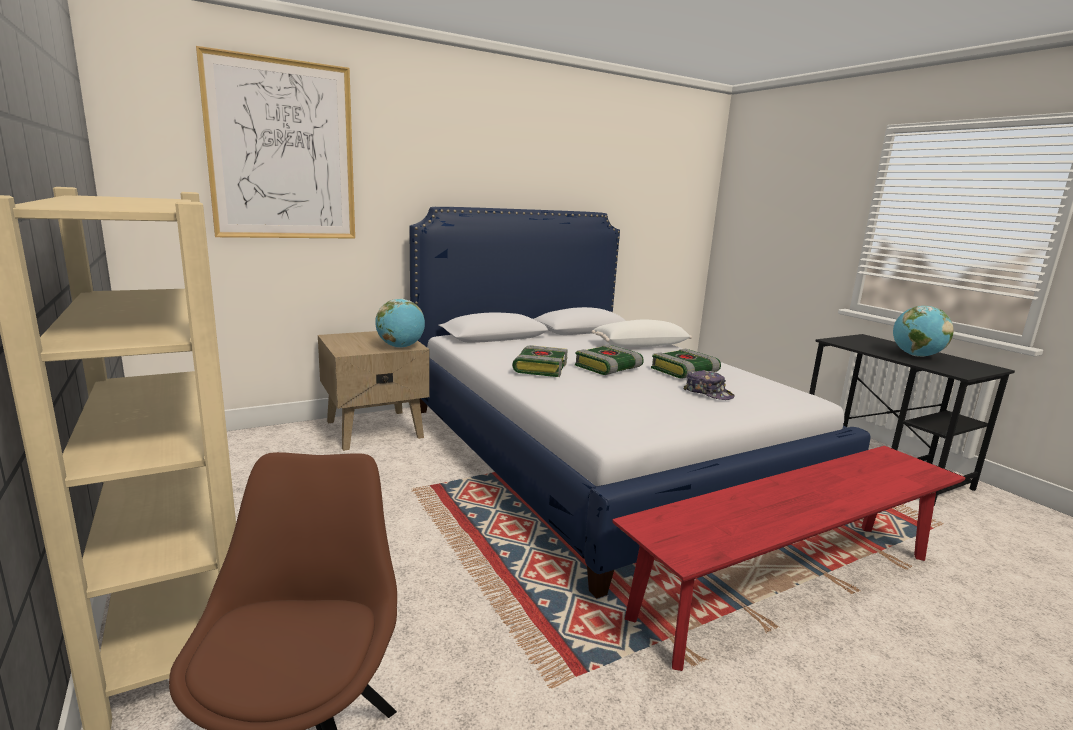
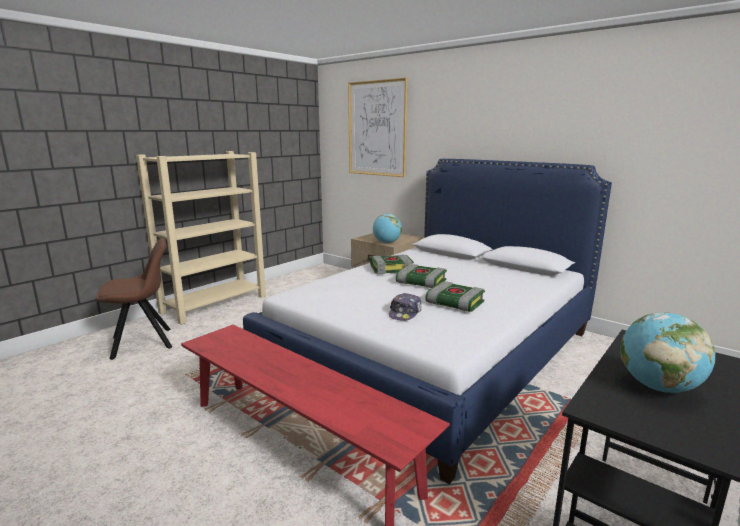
camera: 70 degrees right, 0 degrees up
white pillow [592,320,692,347] -> none

